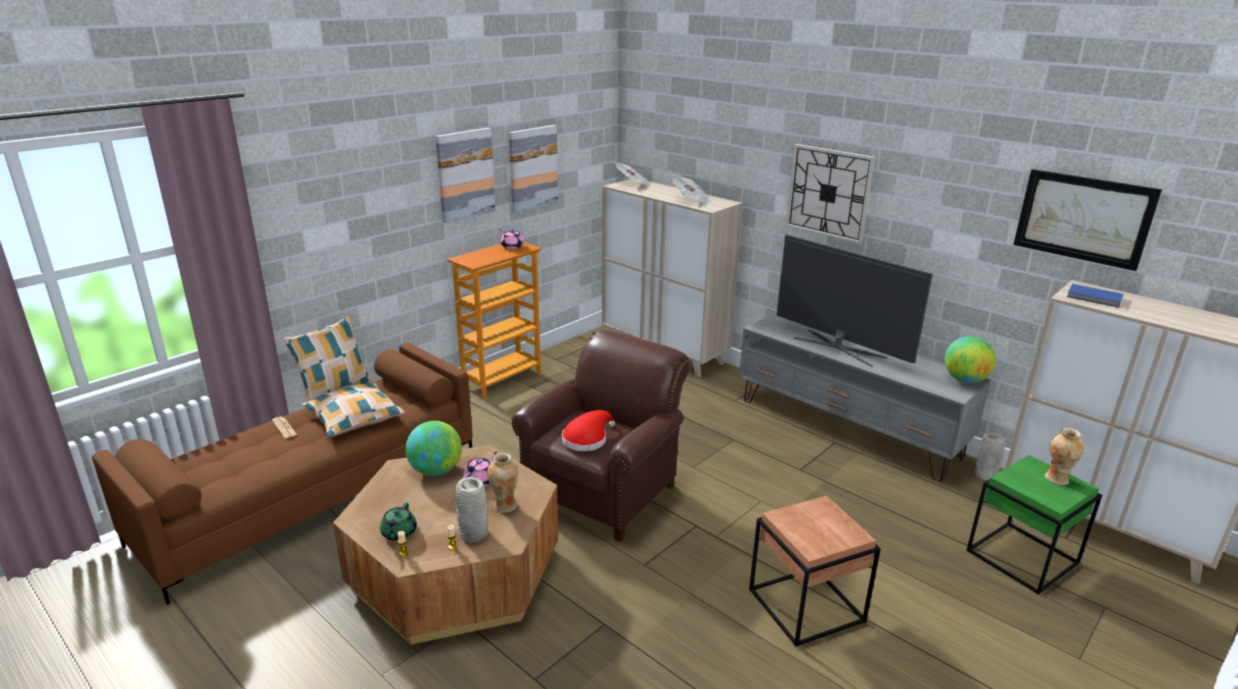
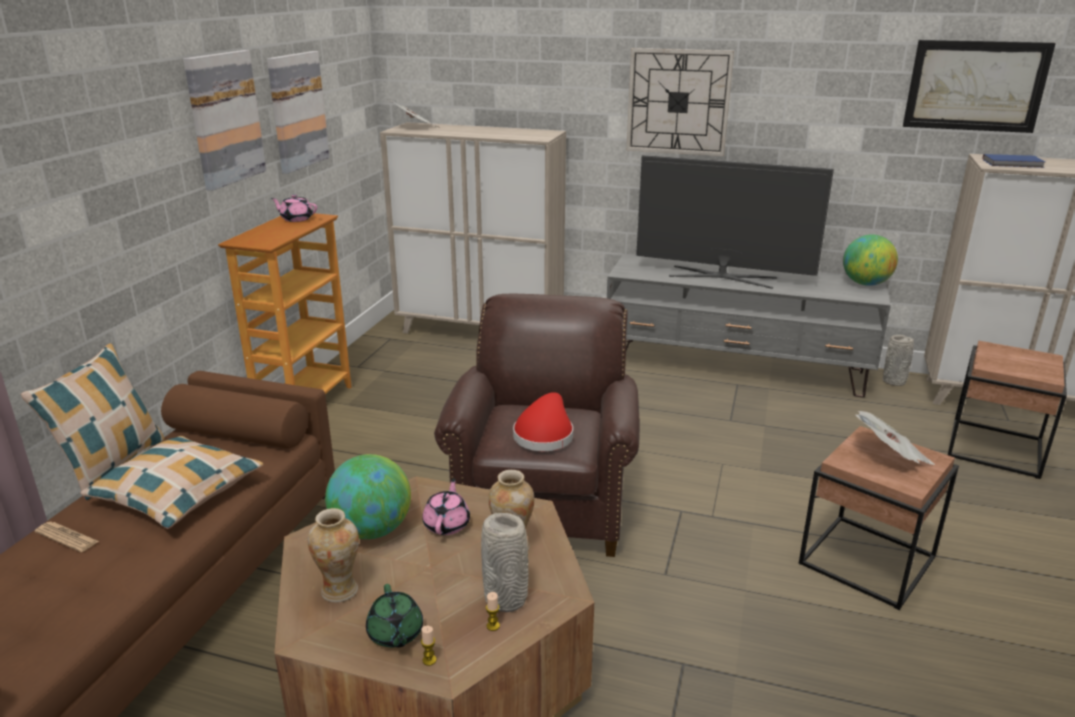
camera: 25 degrees left, 0 degrees up
newspaper [672,175,710,205] -> newspaper moved to [855,411,935,465]
green side table [966,455,1103,595] -> brown side table [948,341,1067,479]
vase [1045,428,1084,485] -> vase moved to [308,508,359,603]

